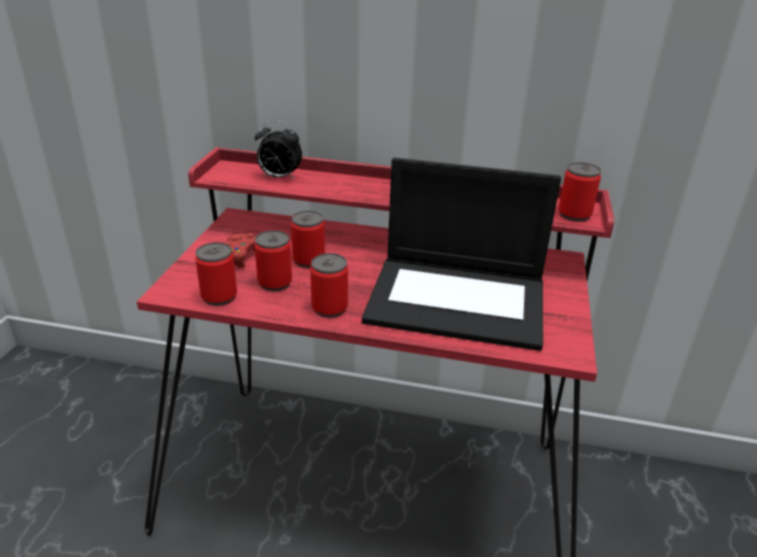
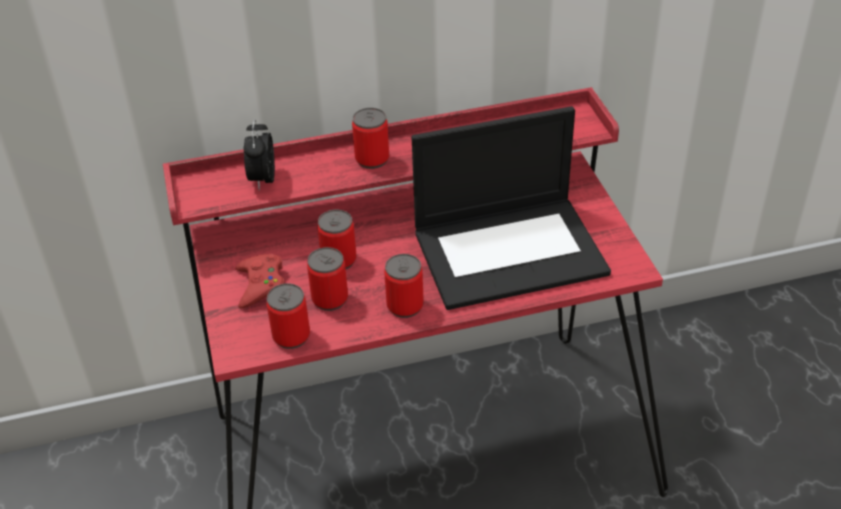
camera: 25 degrees left, 10 degrees up
alarm clock [255,120,302,180] -> alarm clock turned 105 degrees clockwise [243,119,275,190]
can [558,162,601,222] -> can moved to [352,108,389,169]

